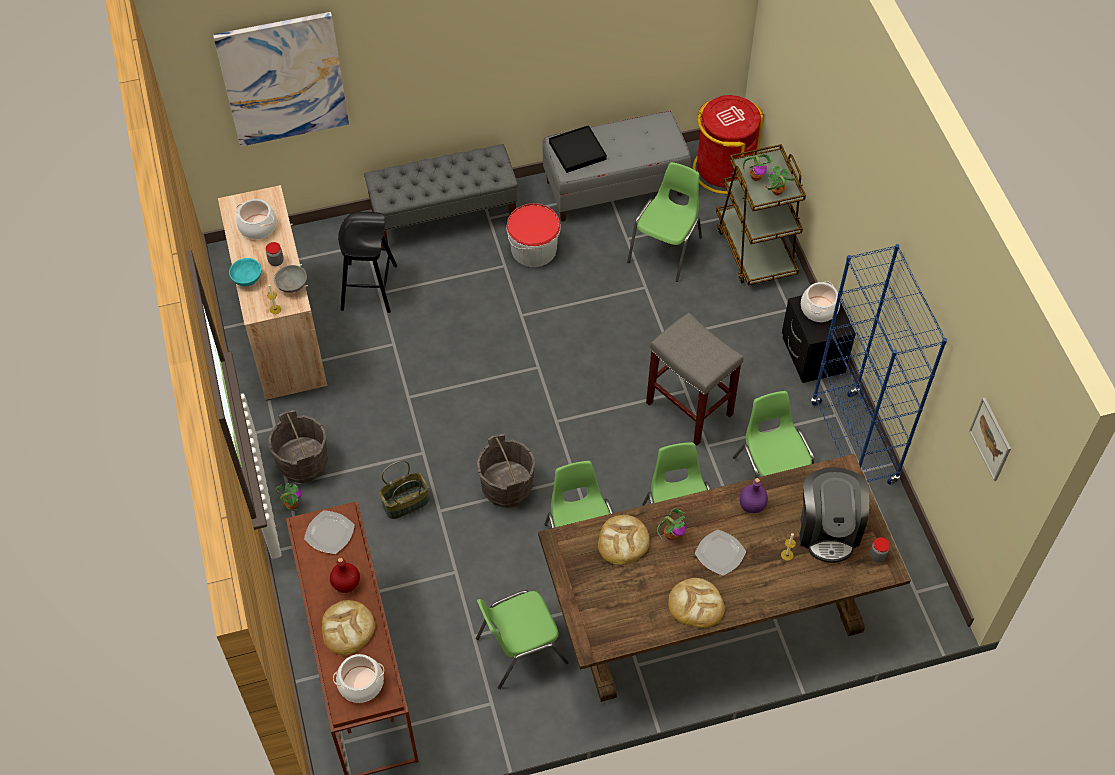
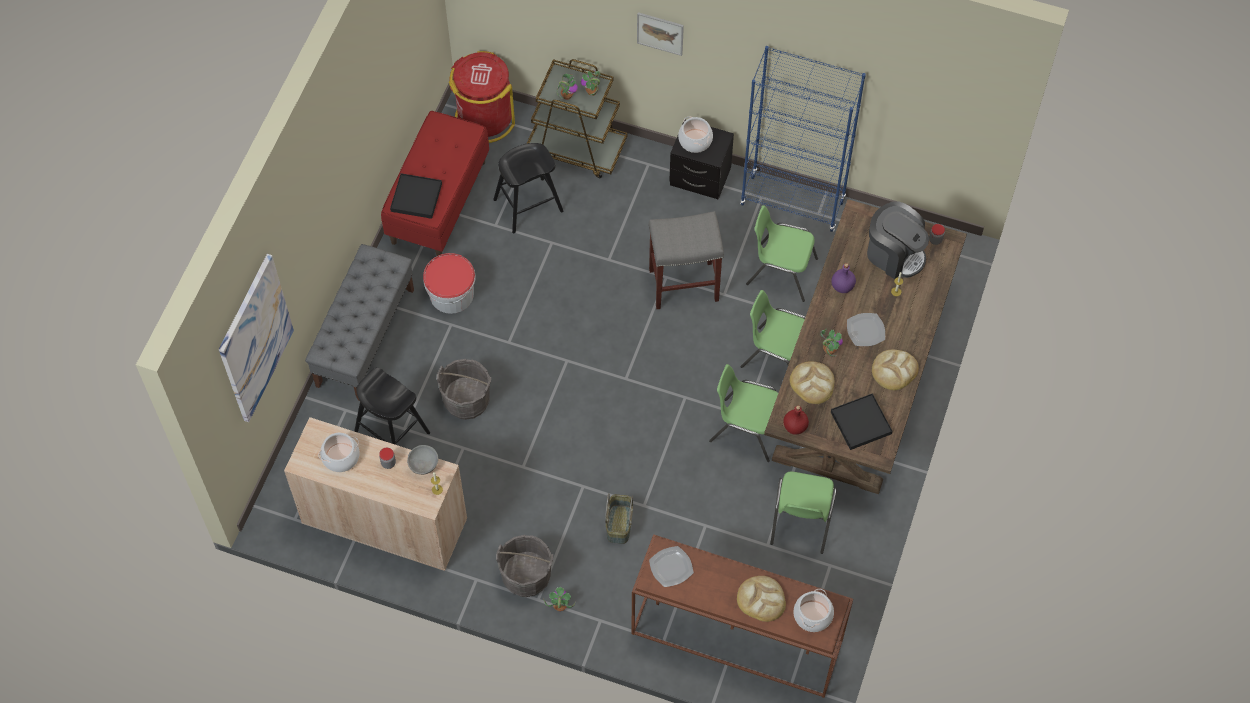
camera: 55 degrees left, 5 degrees up
turquoise bowl [229,258,261,286] -> none
red bottle [330,558,360,593] -> red bottle moved to [783,406,809,435]
grey bucket [477,434,535,508] -> grey bucket moved to [437,359,491,420]
grey bench [542,111,691,222] -> red bench [381,111,489,256]
green chair [627,162,702,282] -> black stool [493,143,563,233]
picture [969,398,1011,481] -> picture moved to [637,12,684,56]
none -> black tray [831,393,892,450]

